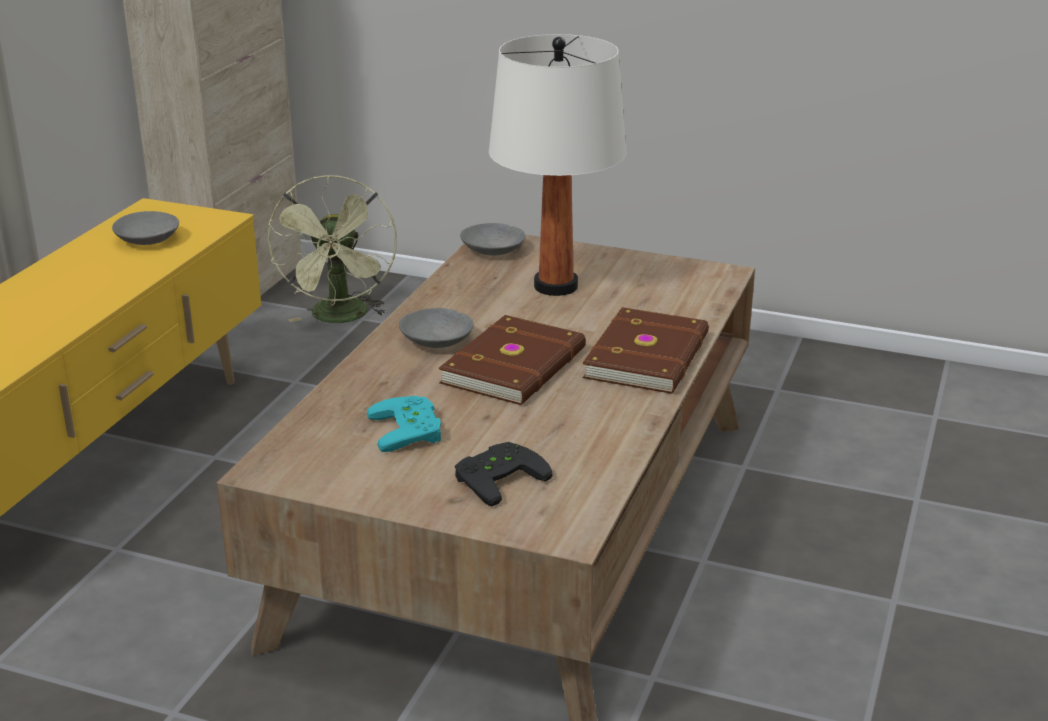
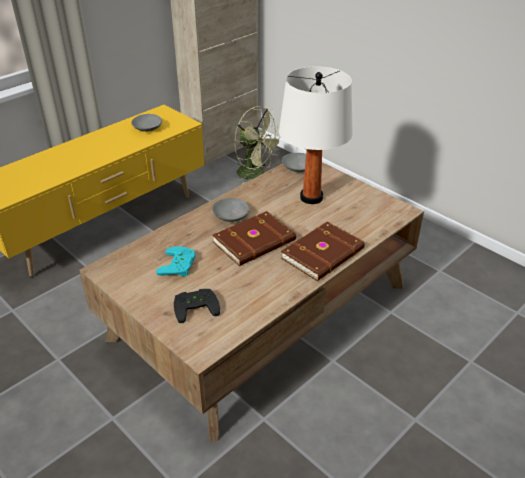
camera: 25 degrees right, 10 degrees up
green fan [268,174,397,323] -> green fan turned 75 degrees counterclockwise [234,106,280,184]

